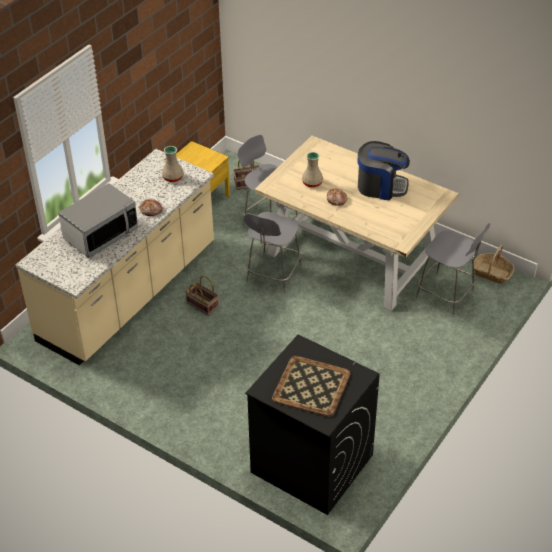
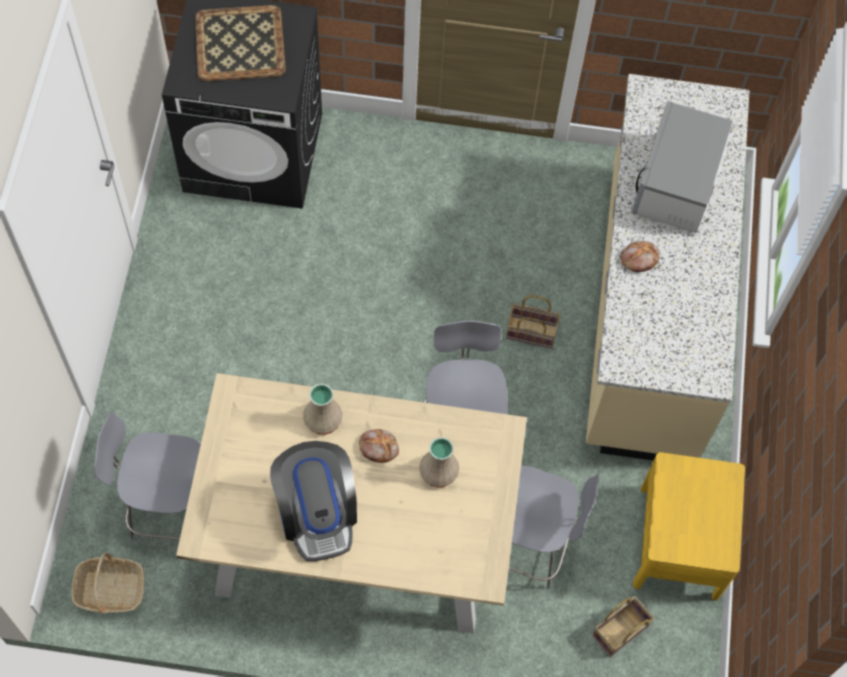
camera: 150 degrees right, 20 degrees up
beige vase [162,146,184,182] -> beige vase moved to [303,383,343,435]
coffee machine [357,141,410,200] -> coffee machine turned 90 degrees counterclockwise [270,441,357,561]

